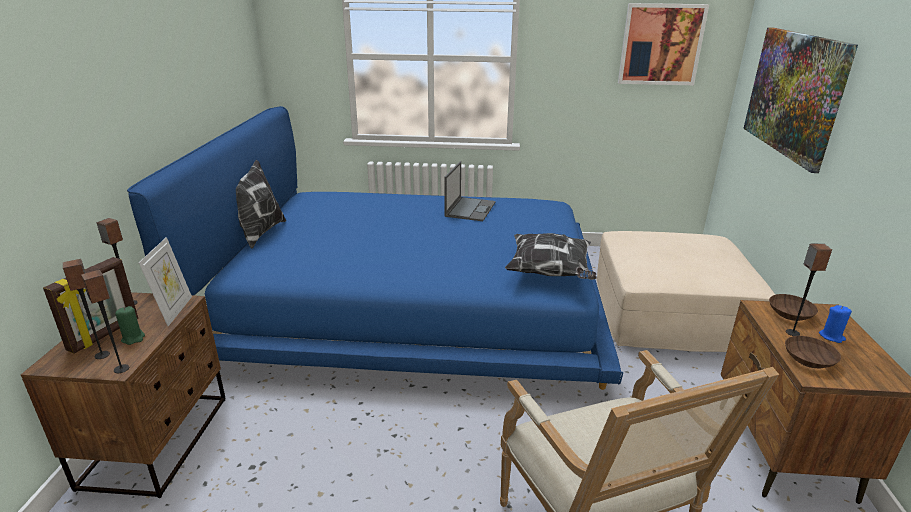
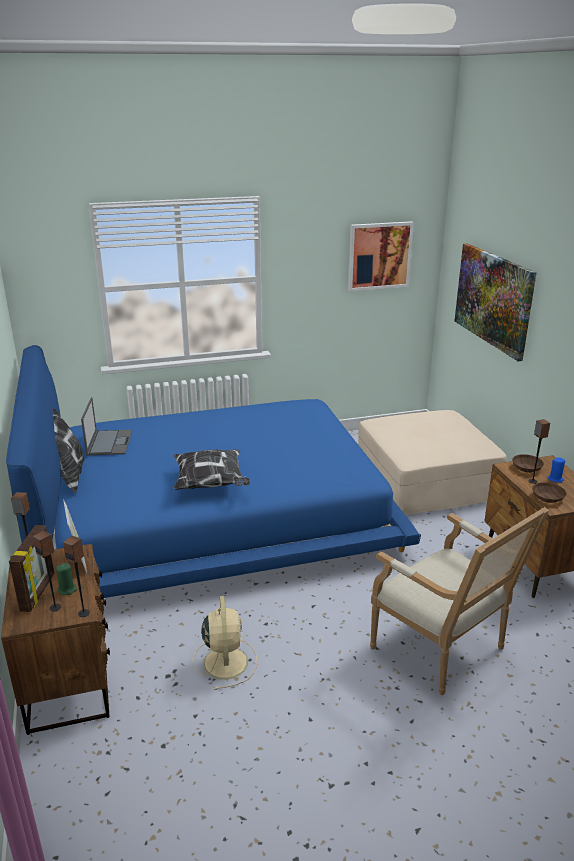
camera: 20 degrees left, 0 degrees up
laptop [445,161,496,221] -> laptop moved to [81,397,132,455]
pillow [505,233,597,280] -> pillow moved to [174,449,250,490]
none -> beige fan [193,596,257,690]

